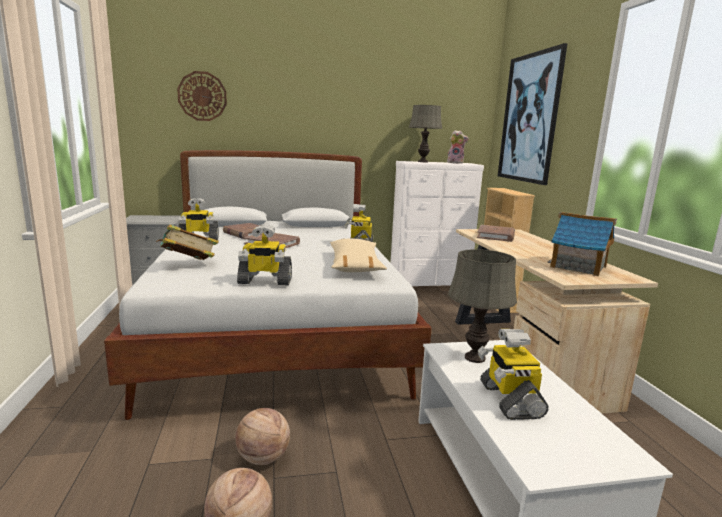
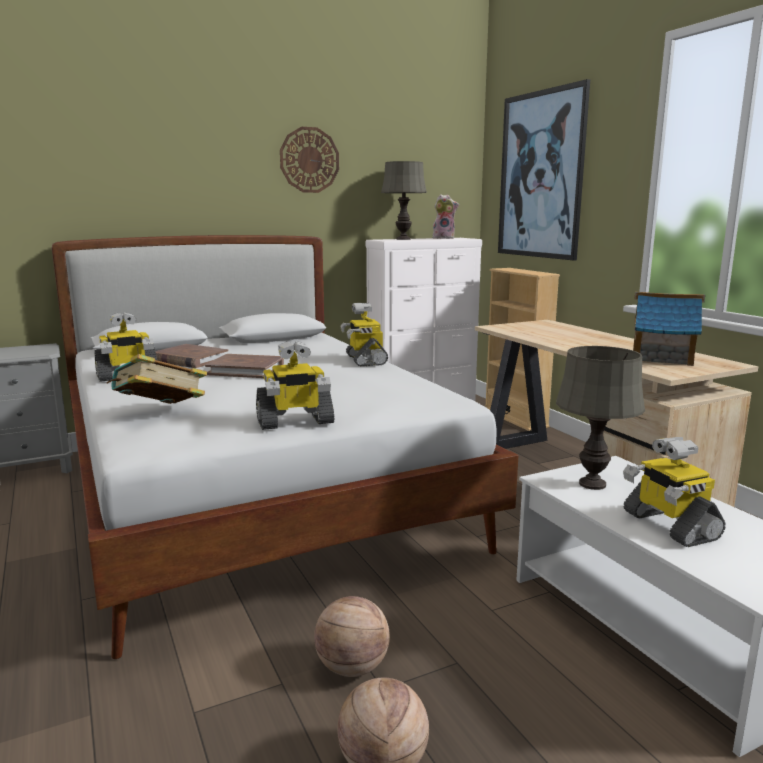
camera: 15 degrees left, 0 degrees up
wall clock [177,71,227,121] -> wall clock moved to [280,127,339,193]
beige pillow [330,239,387,272] -> none
brown book [477,225,515,242] -> none

